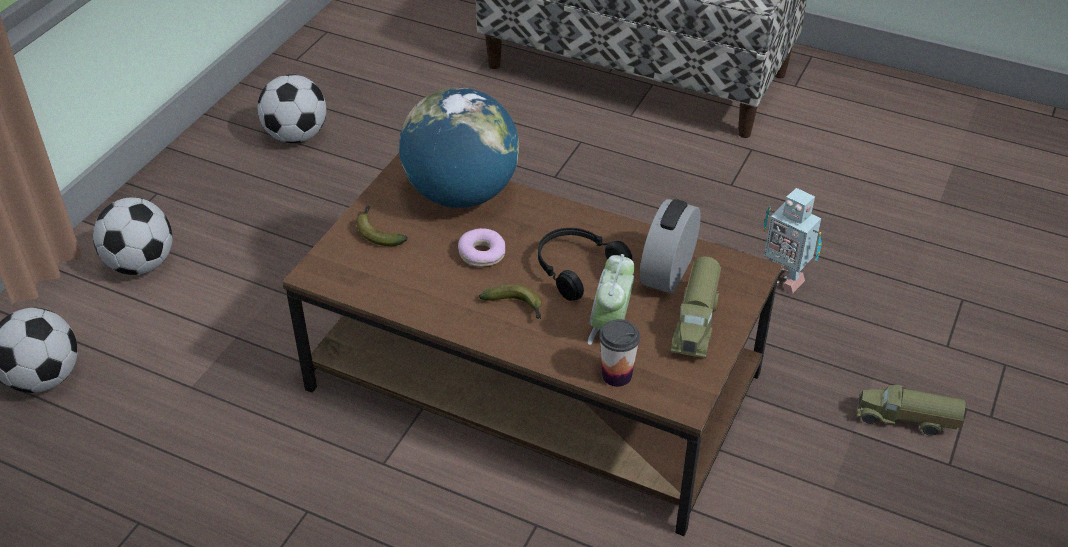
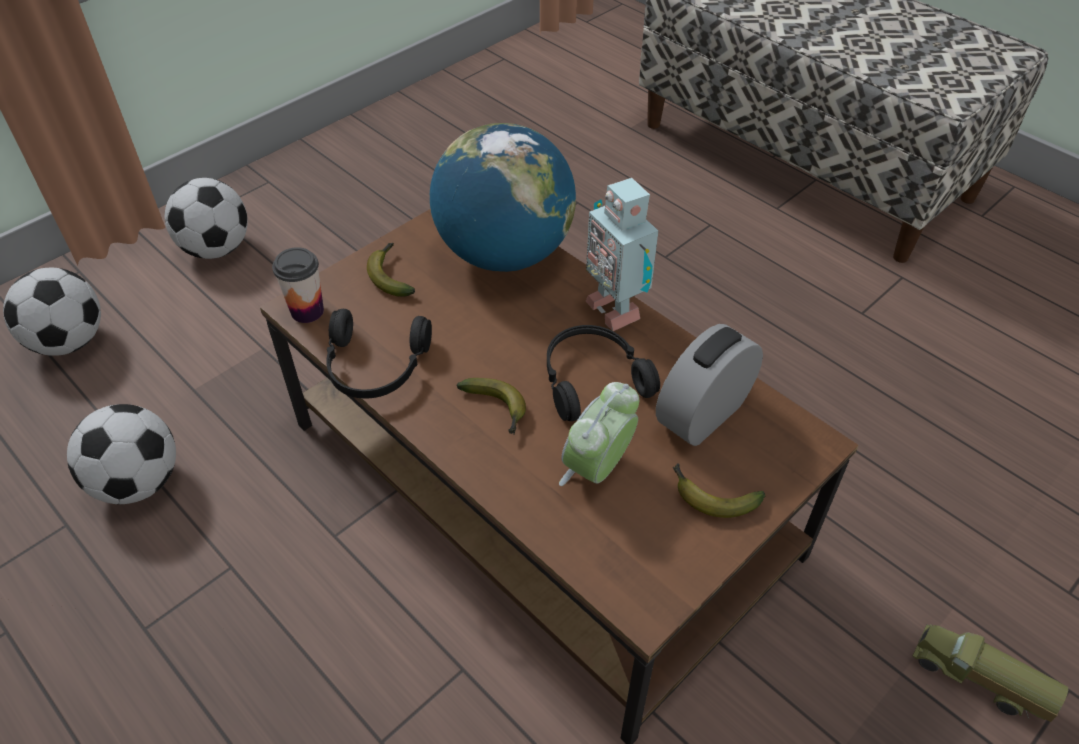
camera: 20 degrees right, 5 degrees up
football [258,74,326,143] -> football moved to [67,404,176,504]
donut [458,228,505,267] -> none
cup [599,319,640,387] -> cup moved to [272,247,324,323]
toy truck [670,257,721,358] -> banana [673,463,766,518]
toy robot [763,188,822,294] -> toy robot moved to [586,178,658,331]
none -> black headphones [326,309,432,399]

